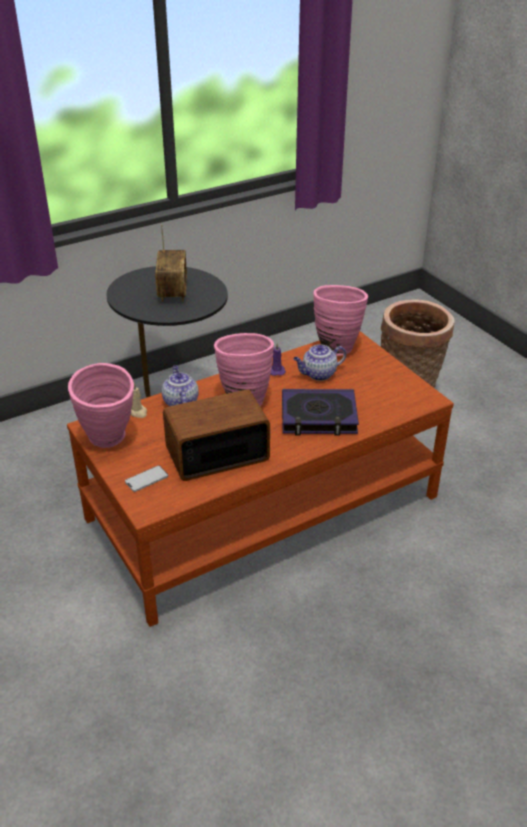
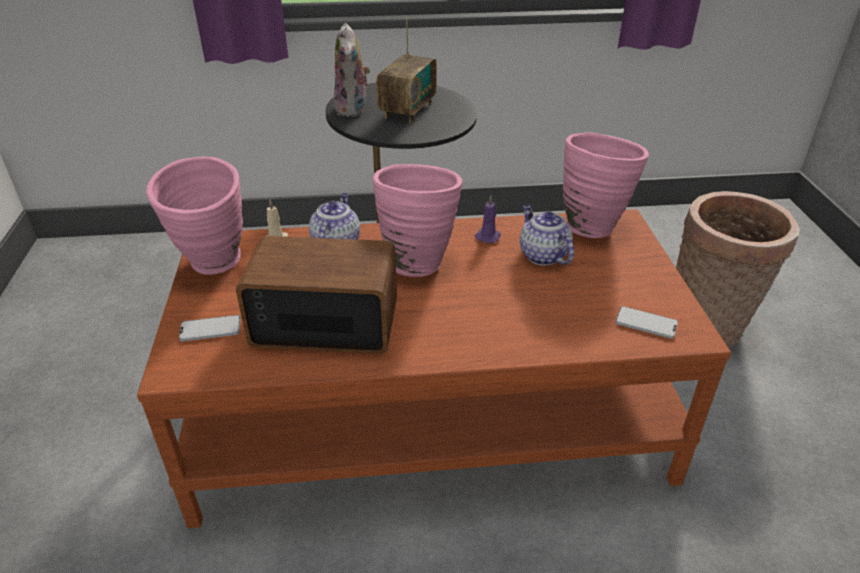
camera: 25 degrees right, 0 degrees up
book [282,389,359,436] -> none
teapot [293,345,346,381] -> teapot turned 60 degrees clockwise [520,205,574,265]
none -> plush toy [334,23,370,117]
none -> phone [615,306,678,339]

